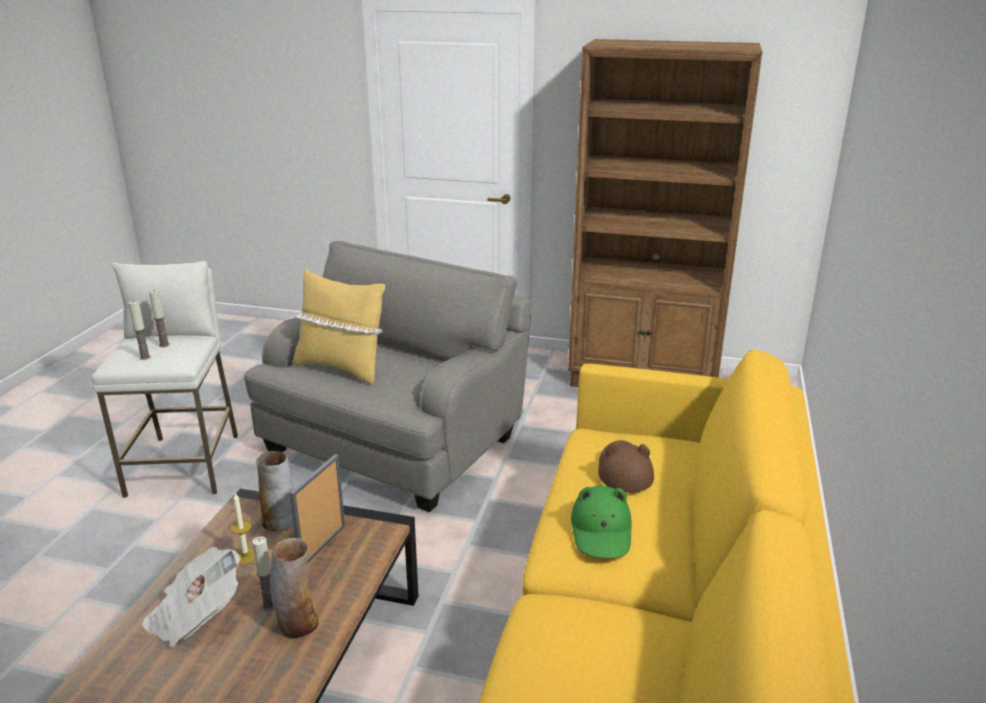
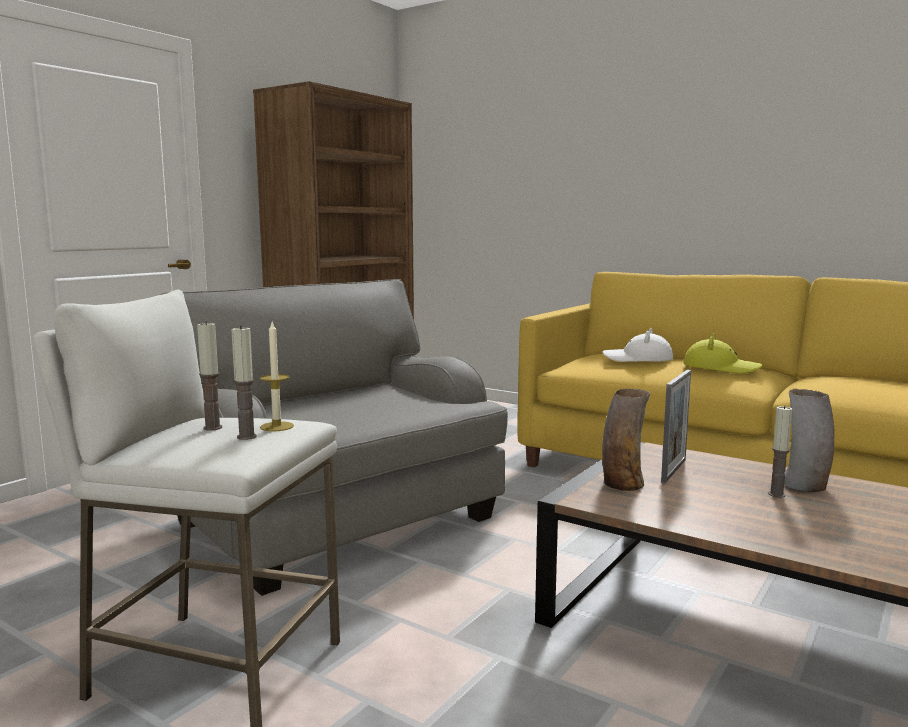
camera: 70 degrees left, 15 degrees down
newspaper [142,547,241,647] -> none
candle [230,493,255,564] -> candle moved to [260,322,294,431]
picture frame [290,454,345,563] -> picture frame turned 105 degrees counterclockwise [661,370,691,483]
yellow pillow [292,269,385,385] -> none
green hat [571,486,632,558] -> yellow hat [683,333,763,373]
brown hat [598,440,654,492] -> white hat [602,328,673,362]

